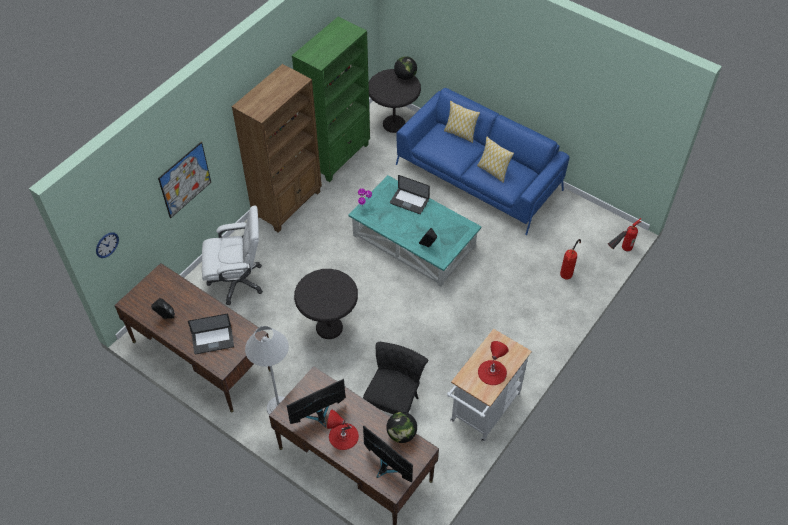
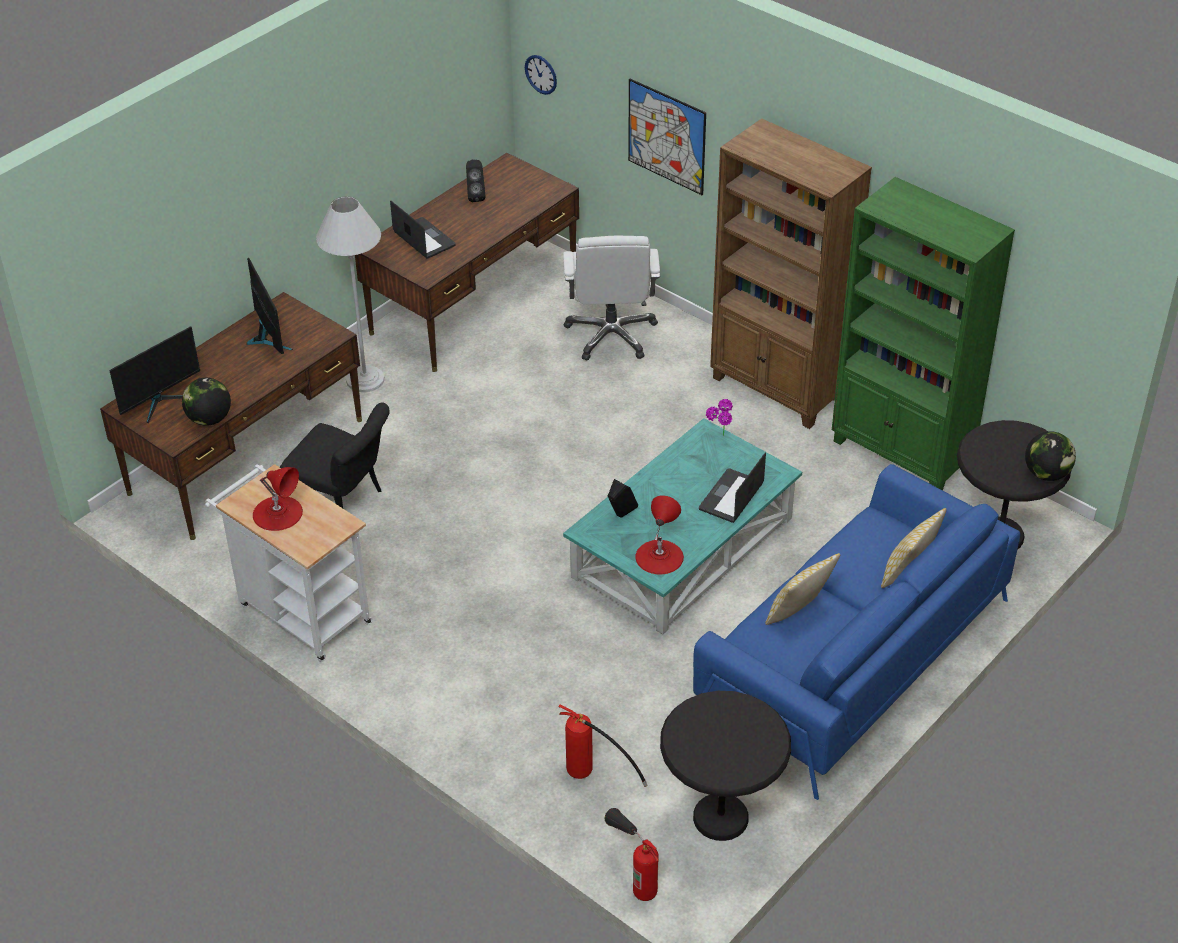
camera: 95 degrees right, 10 degrees down
laptop [188,314,234,354] -> laptop turned 150 degrees clockwise [390,201,456,259]
black side table [294,269,358,339] -> black side table moved to [660,691,791,841]
red table lamp [327,409,359,450] -> red table lamp moved to [635,495,684,574]

